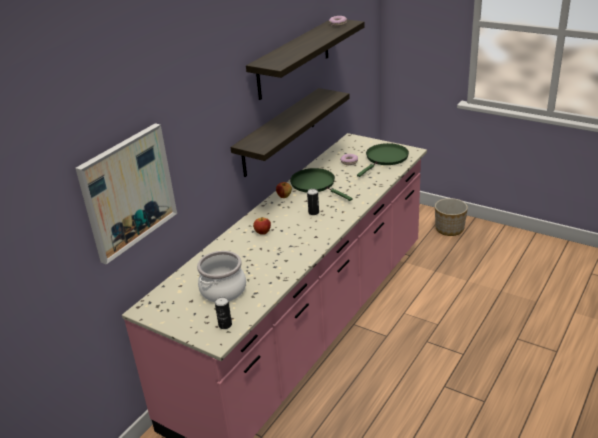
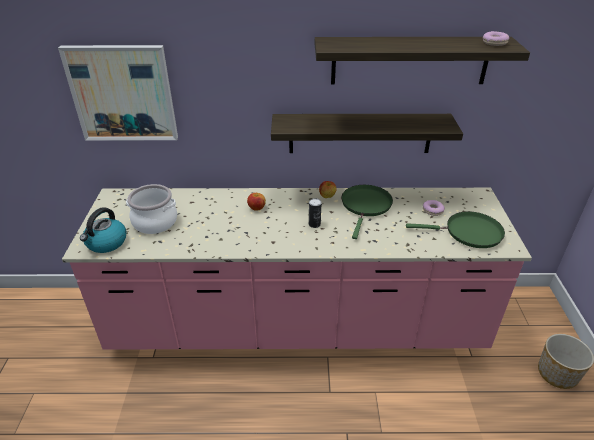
camera: 55 degrees right, 5 degrees up
can [215,297,232,329] -> kettle [80,207,126,253]

